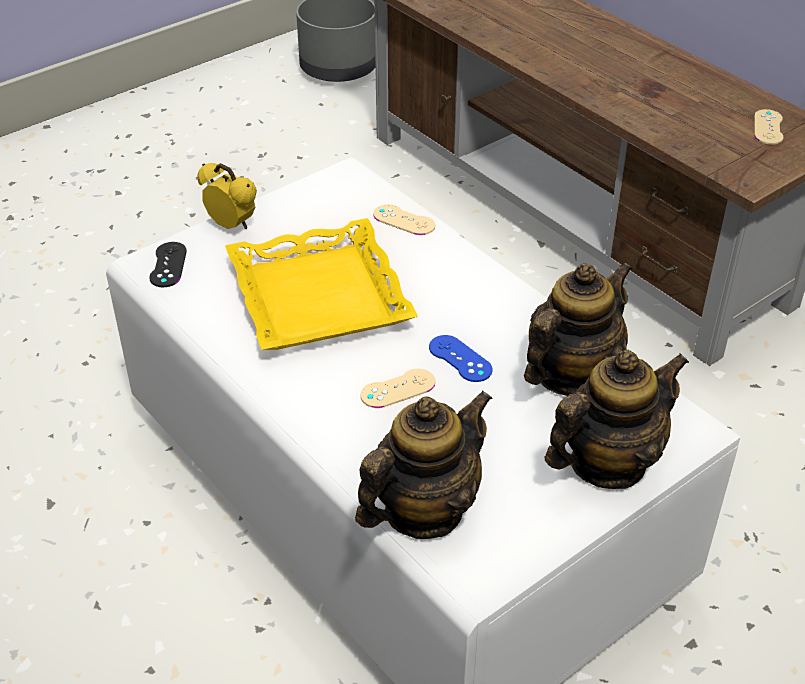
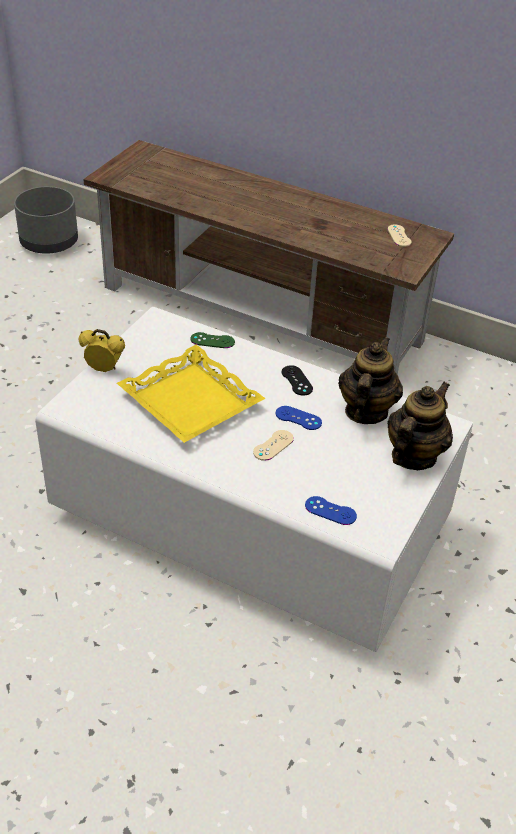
camera: 25 degrees left, 0 degrees up
black game controller [149,242,187,287] -> black game controller moved to [282,365,313,396]
teapot [355,390,493,539] -> blue game controller [305,496,357,525]
beige game controller [373,204,435,235] -> green game controller [190,332,235,348]

